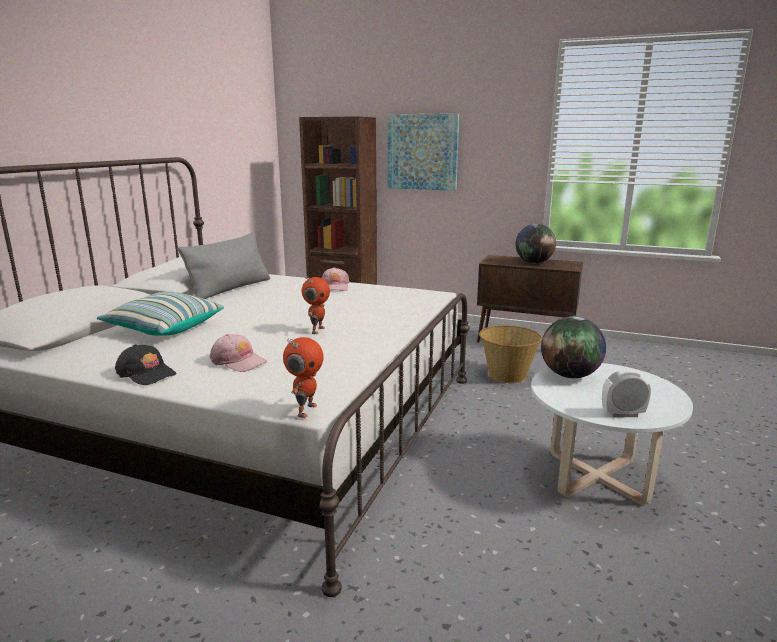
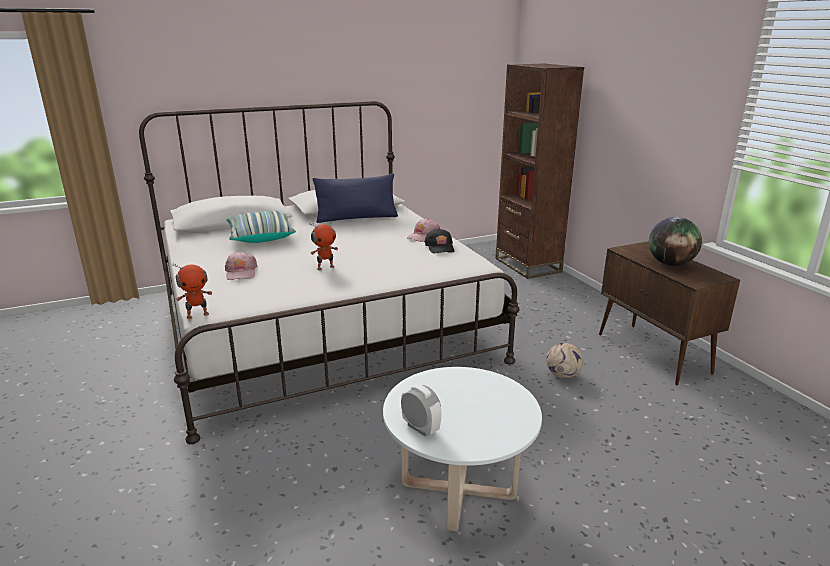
camera: 45 degrees right, 5 degrees up
black cap [115,345,177,385] -> black cap moved to [424,228,454,253]
grey pillow [178,232,270,299] -> blue pillow [313,174,398,223]
picture [388,113,459,191] -> none
basket [479,325,542,383] -> football [546,343,583,378]
globe [541,316,606,378] -> none

